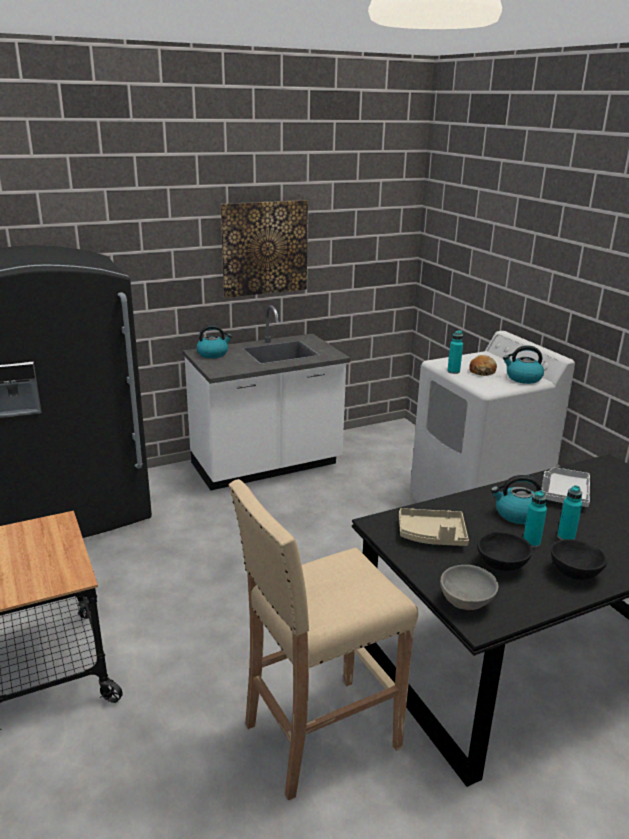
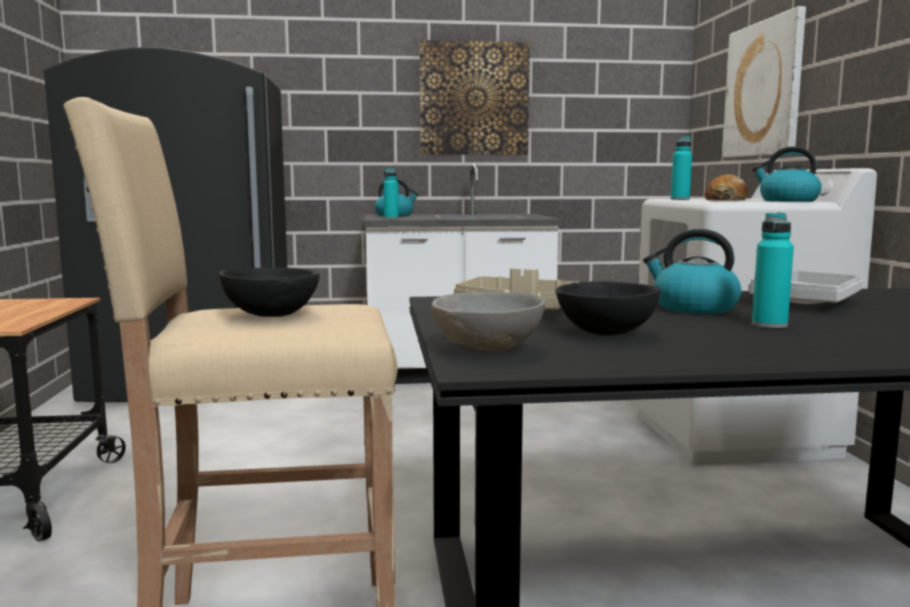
camera: 20 degrees right, 15 degrees down
turquoise bottle [523,490,547,548] -> turquoise bottle moved to [383,168,399,219]
black bowl [551,539,607,580] -> black bowl moved to [219,268,320,317]
none -> picture [722,6,806,158]

